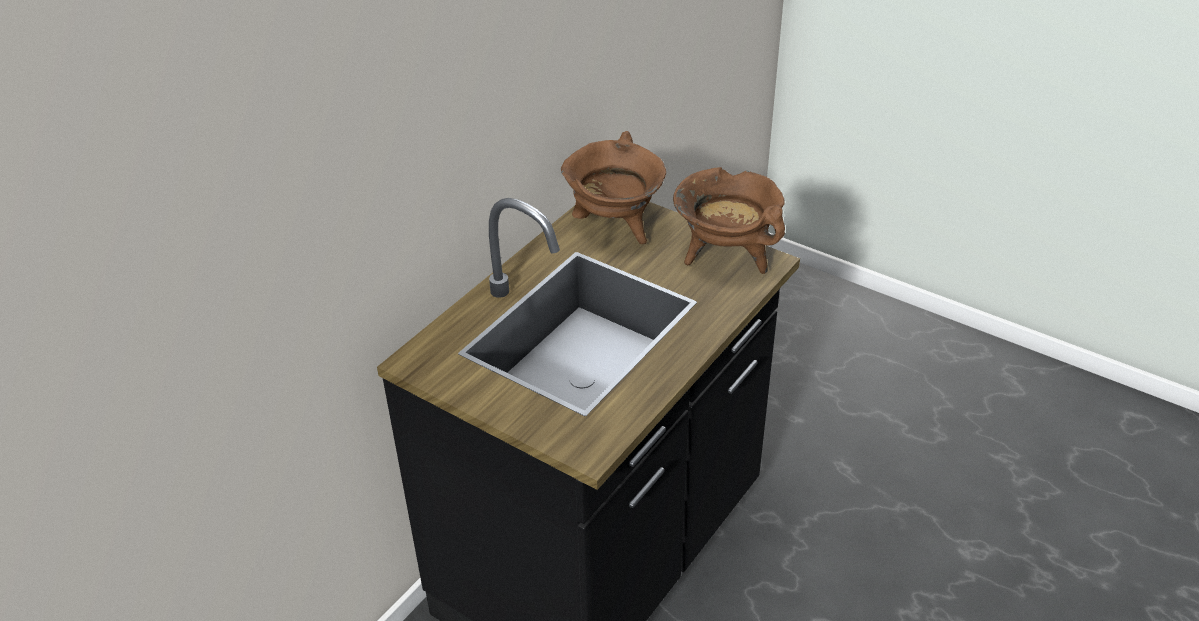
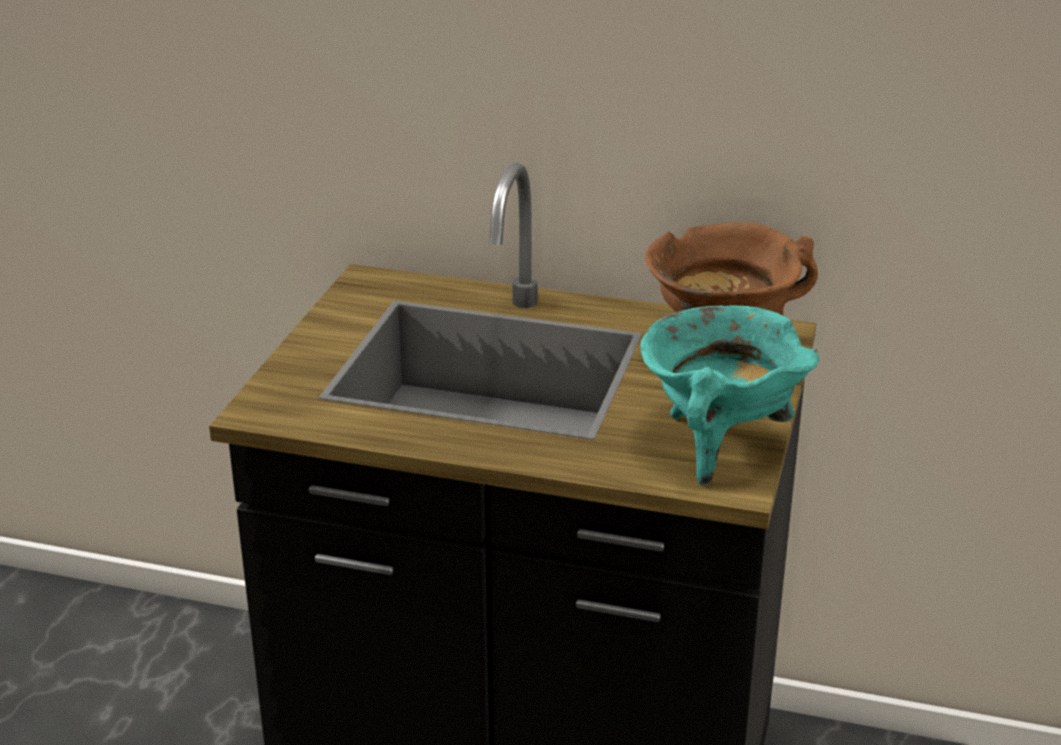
camera: 70 degrees right, 10 degrees down
brown cooking pot [673,167,785,274] -> turquoise cooking pot [641,306,819,486]

